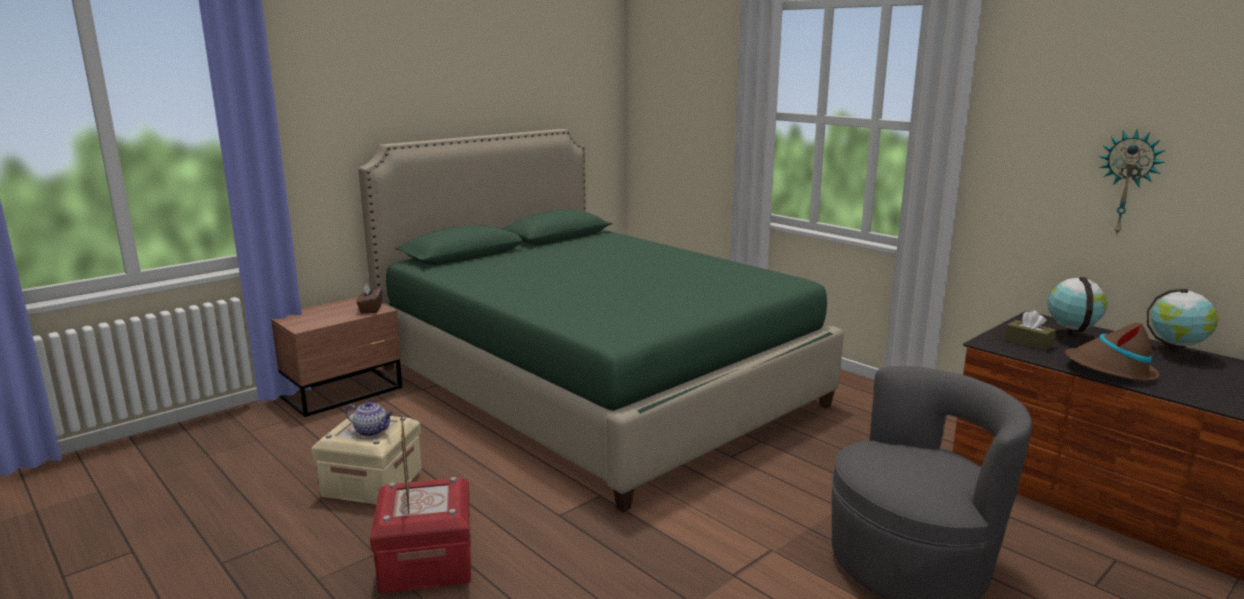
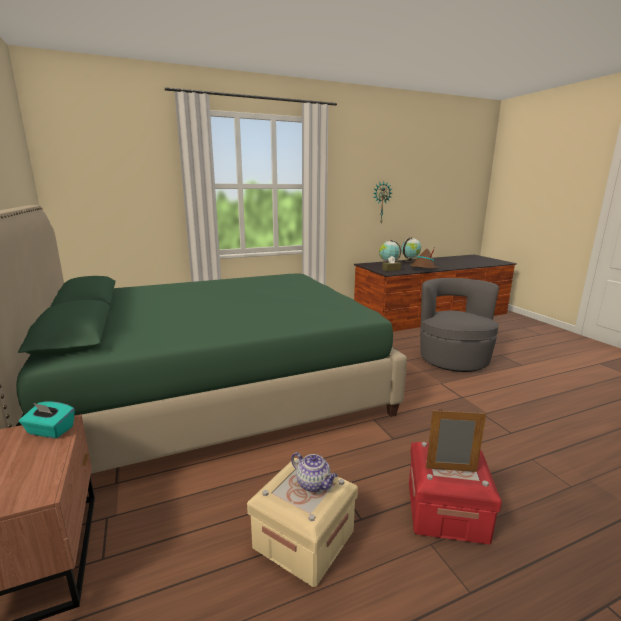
camera: 70 degrees left, 0 degrees up
teapot [346,401,393,436] -> teapot turned 90 degrees clockwise [291,452,338,492]
brown tissue box [356,283,382,313] -> turquoise tissue box [19,401,75,438]

